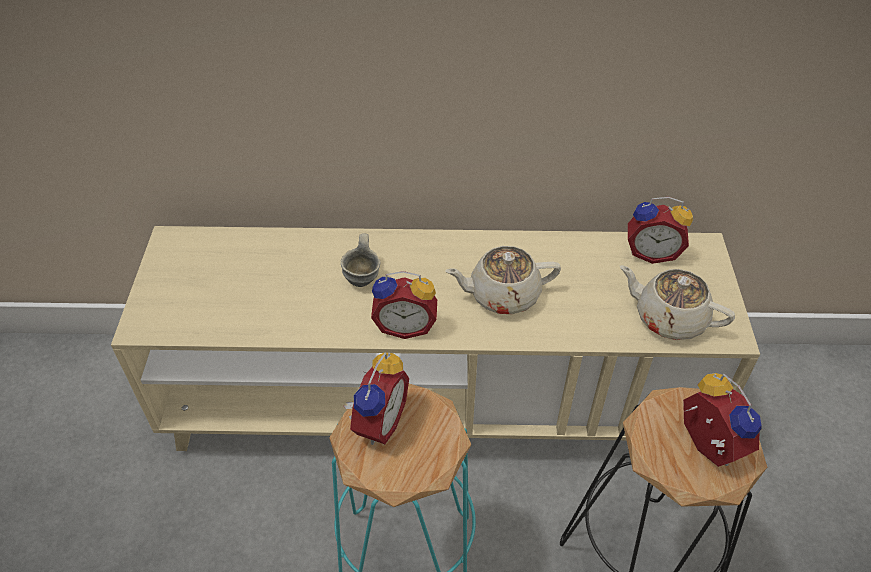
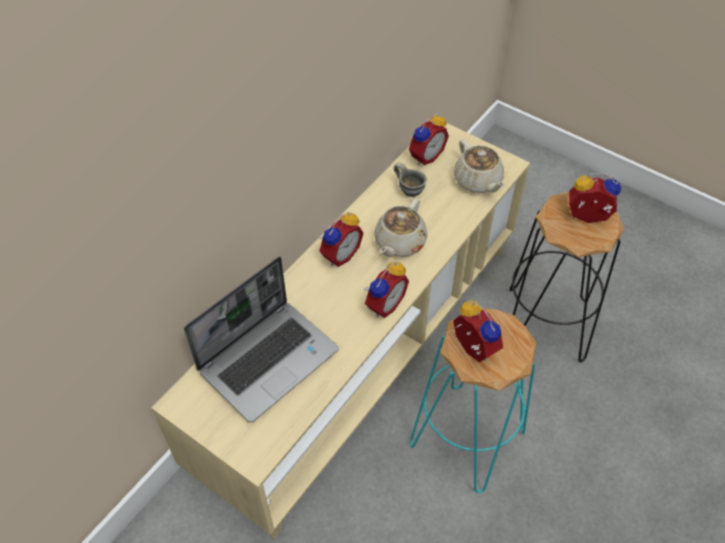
camera: 55 degrees left, 5 degrees up
grey mug [341,233,381,287] -> grey mug moved to [394,162,427,197]
beige teapot [620,265,735,340] -> beige teapot turned 90 degrees counterclockwise [454,139,505,193]
none -> laptop [184,256,339,423]
none -> alarm clock [319,212,364,267]

